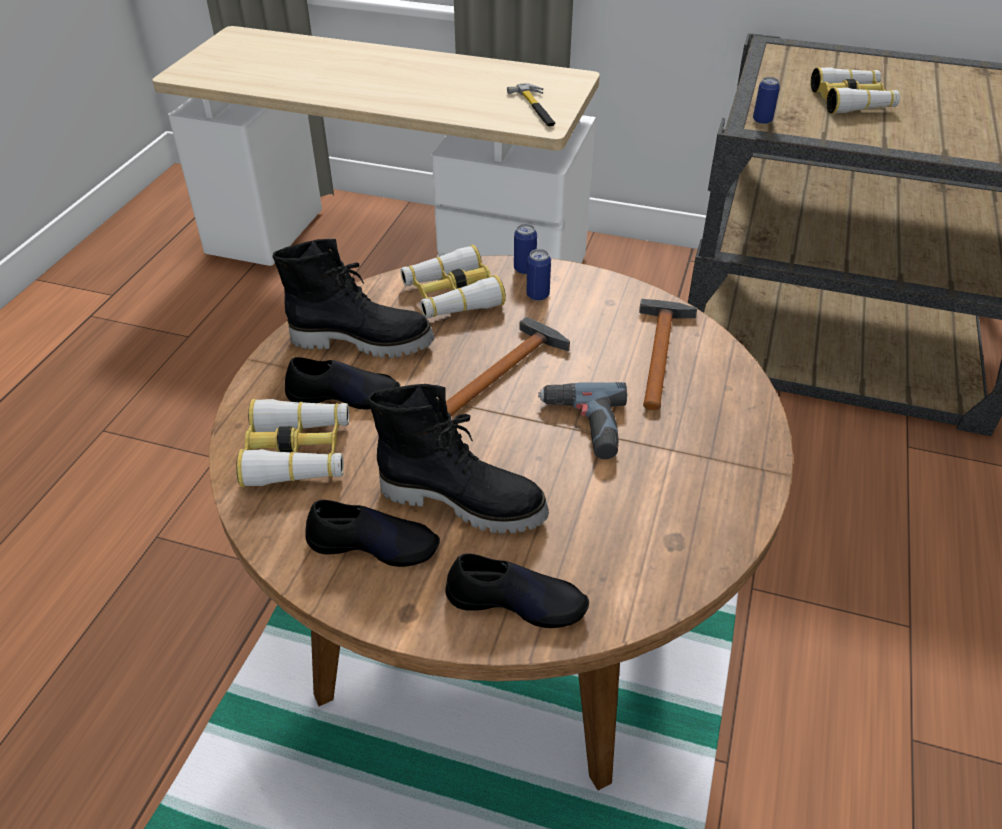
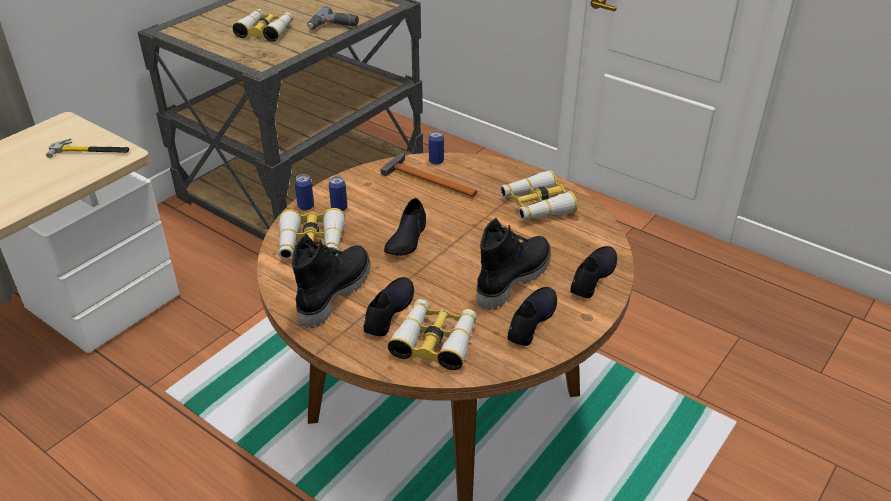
camera: 70 degrees left, 5 degrees down
hammer [446,317,570,416] -> black shoe [384,198,426,256]
power drill [538,382,627,459] -> power drill moved to [307,6,359,30]
can [753,77,780,124] -> can moved to [428,131,444,165]
none -> binoculars [500,170,578,221]

